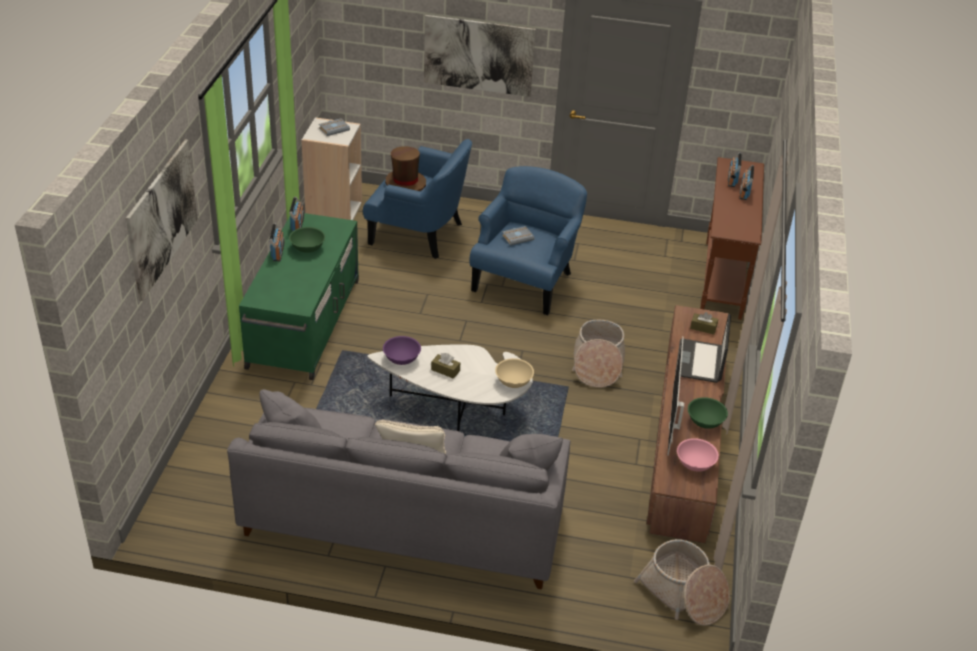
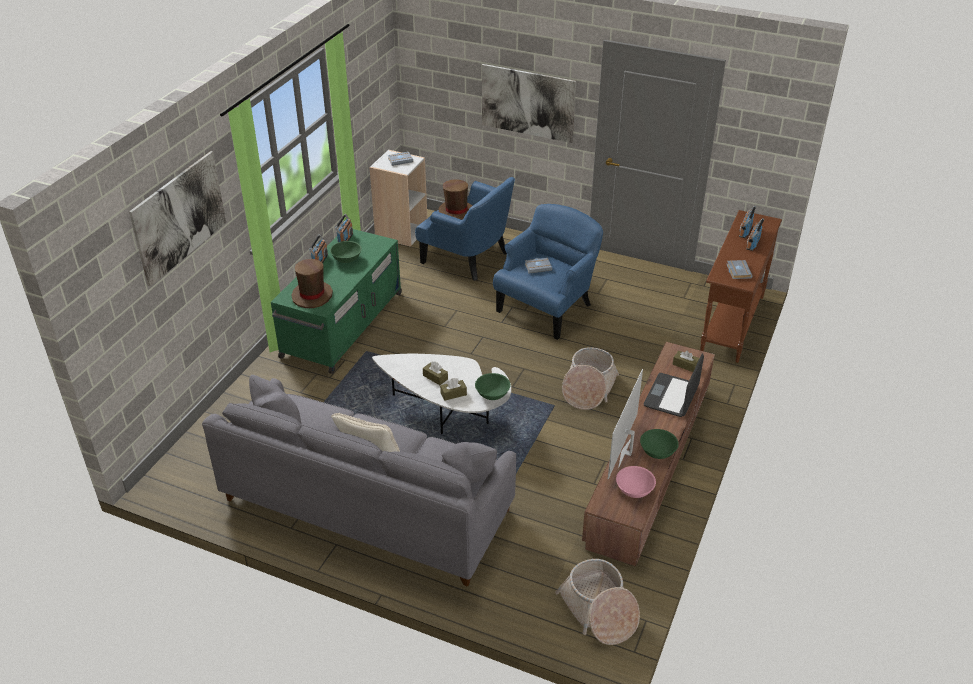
camera: 15 degrees right, 0 degrees up
purple bowl [383,336,421,365] -> none
beige bowl [495,358,534,388] -> green bowl [475,373,511,400]
none -> brown hat [291,259,333,308]
none -> brown tissue box [440,378,467,401]
none -> grey book [727,260,753,279]

